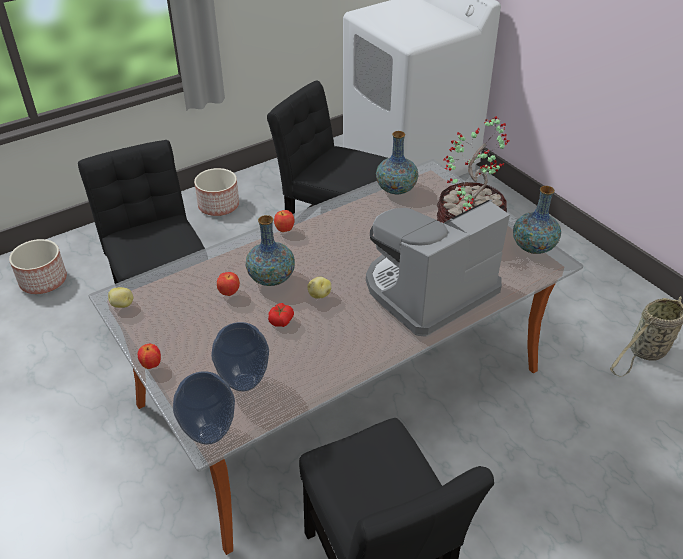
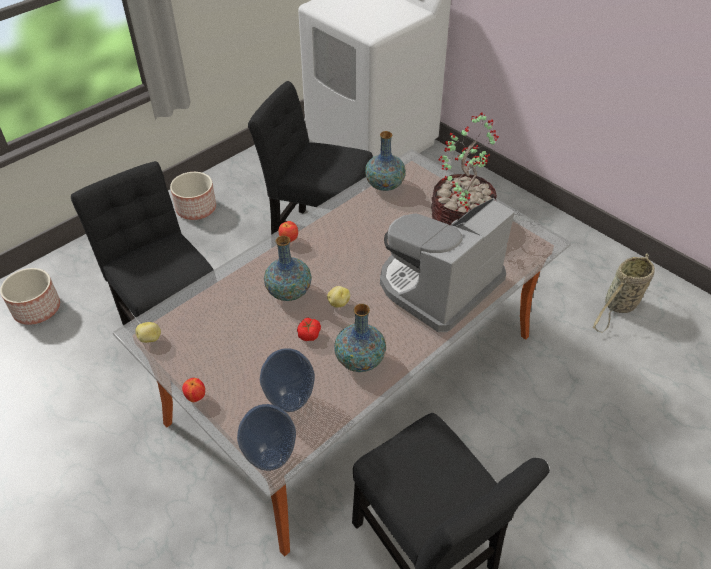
camera: 10 degrees left, 5 degrees up
apple [217,272,240,296] -> none
vase [513,186,561,254] -> vase moved to [334,304,386,372]

